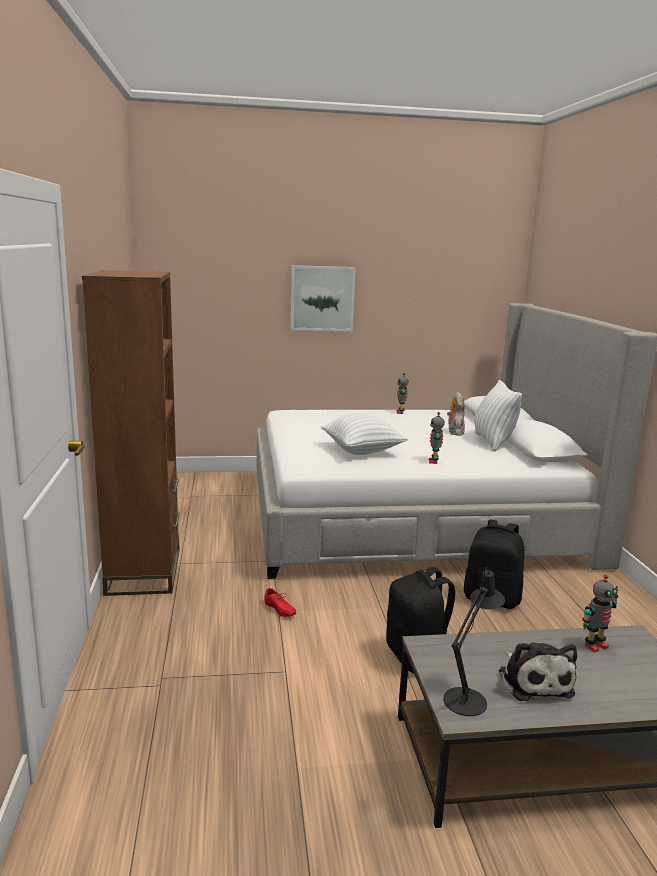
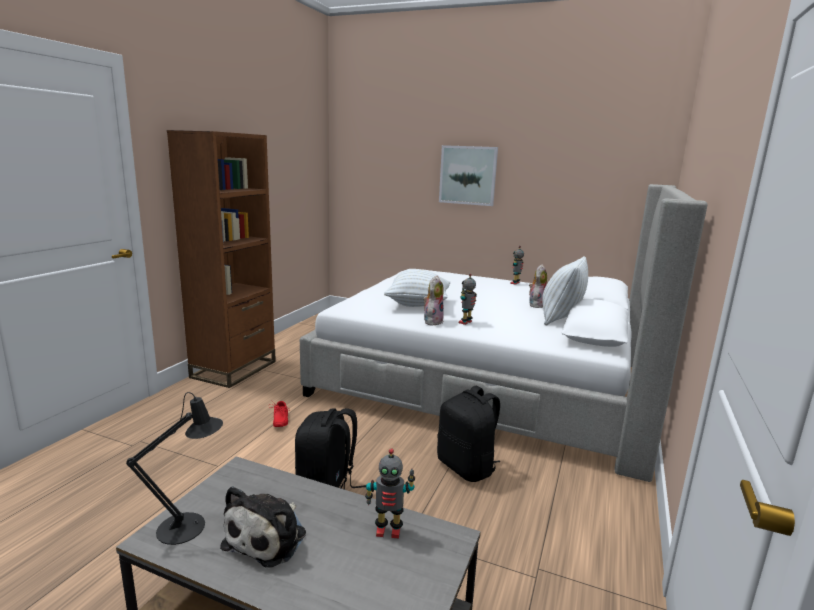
camera: 30 degrees right, 0 degrees up
none -> plush toy [423,276,444,325]

